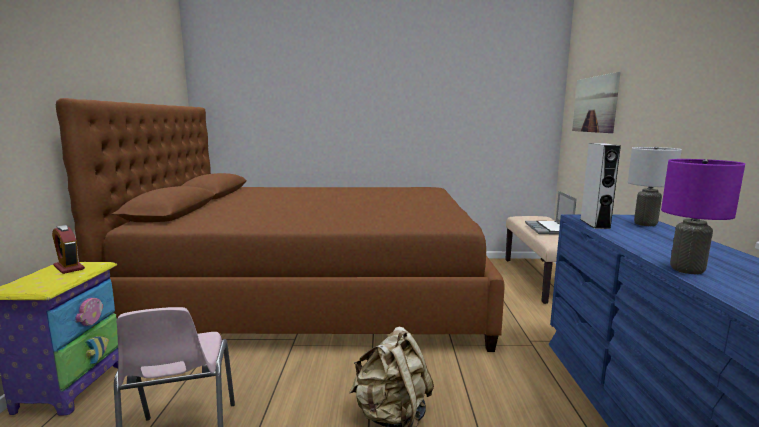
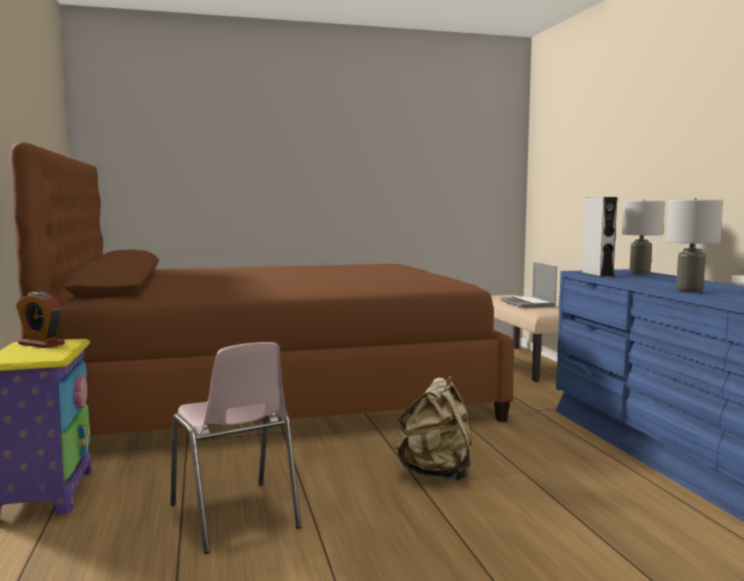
camera: 15 degrees left, 5 degrees down
picture [572,72,621,133] -> none
purple table lamp [661,159,745,274] -> white table lamp [666,198,723,293]

